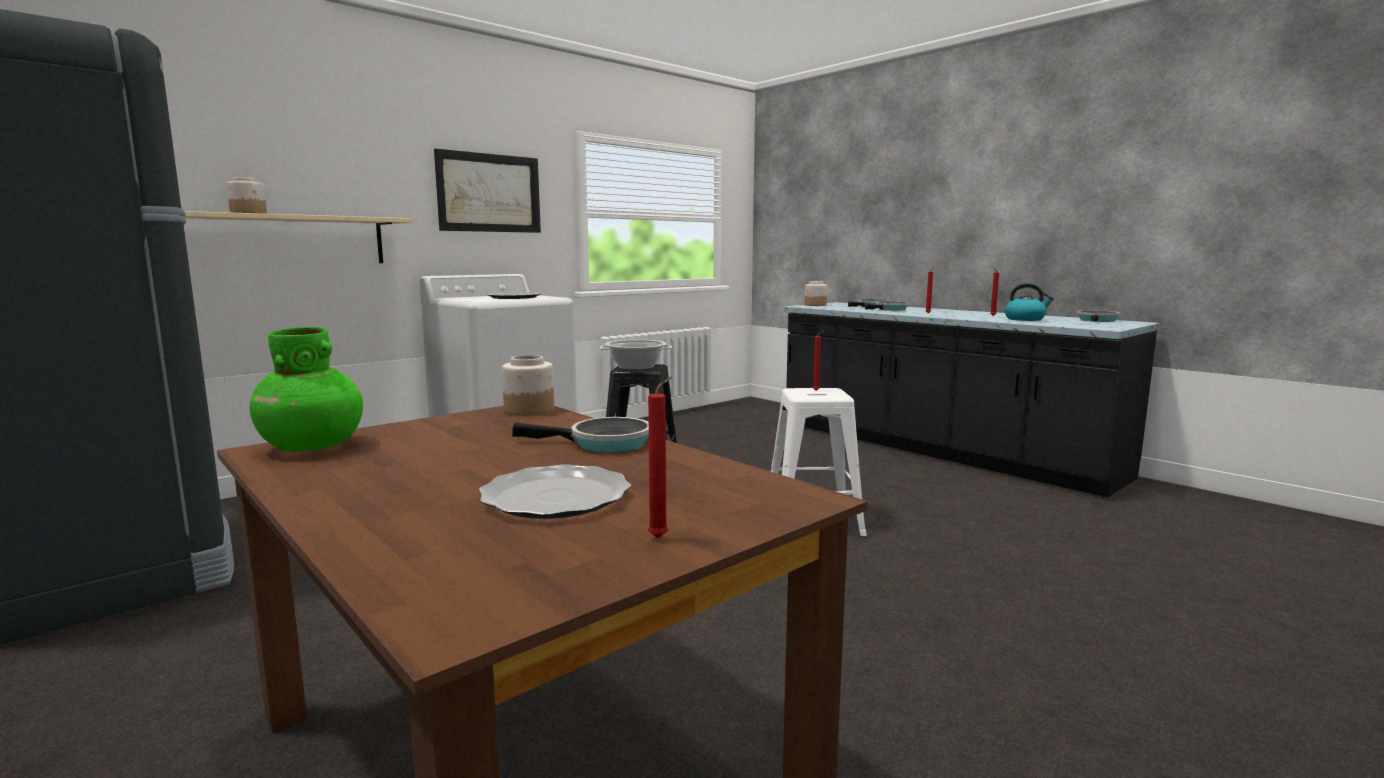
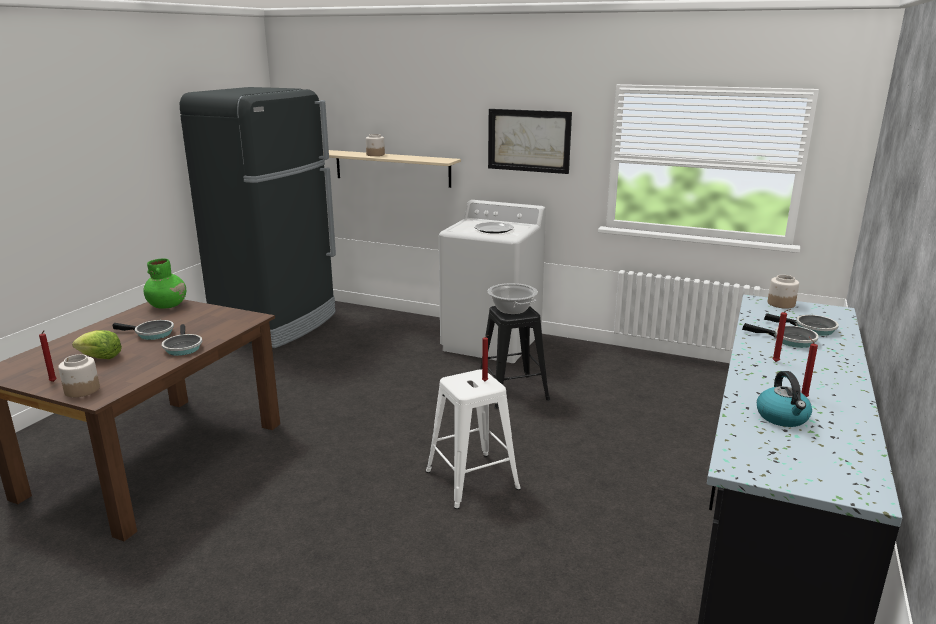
camera: 65 degrees right, 10 degrees up
plate [479,464,631,519] -> lettuce [72,330,122,359]
jar [502,355,554,416] -> jar moved to [58,354,100,397]
frying pan [1077,310,1120,322] -> frying pan moved to [113,320,174,340]

